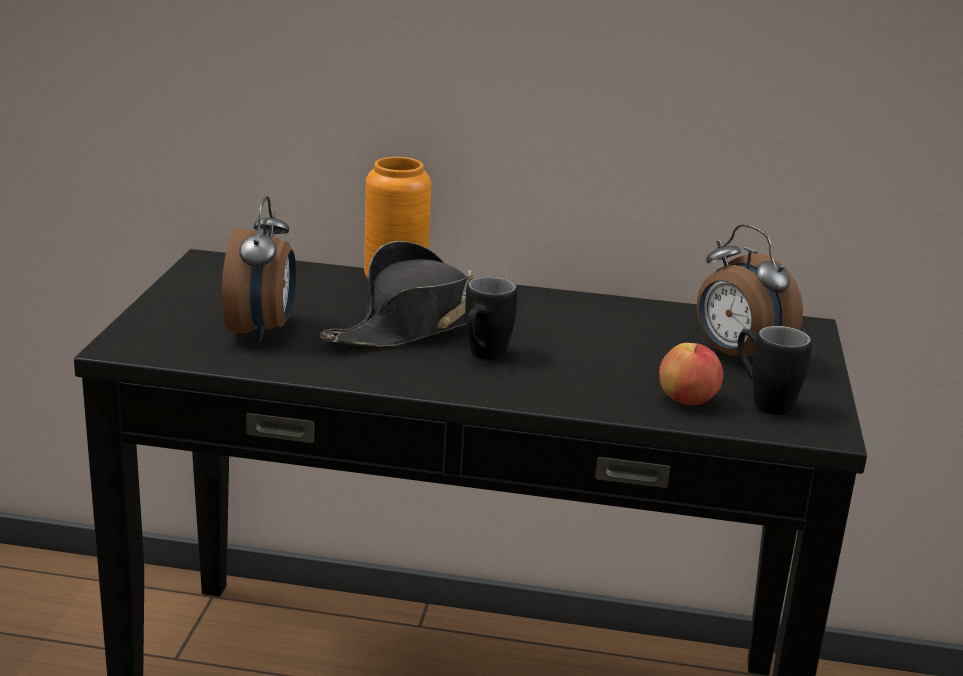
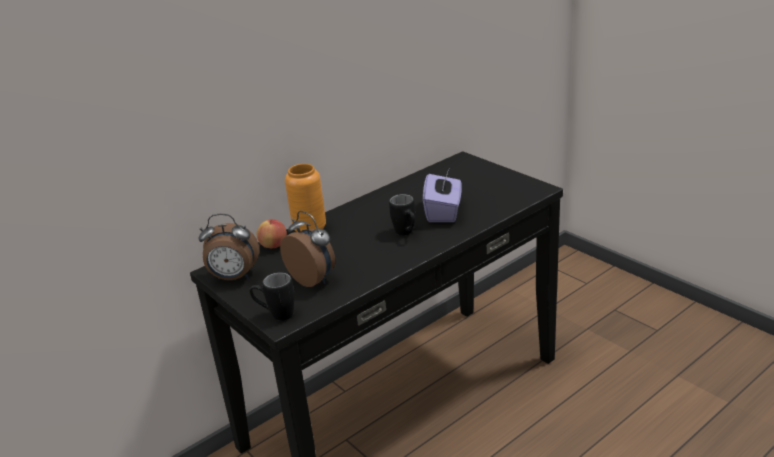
camera: 45 degrees left, 5 degrees up
black hat [321,241,491,347] -> none
apple [659,343,723,405] -> apple moved to [257,219,287,248]
alarm clock [697,224,803,361] -> alarm clock moved to [198,214,259,280]
black mug [738,326,812,415] -> black mug moved to [249,272,294,321]
none -> purple tissue box [423,172,462,222]

